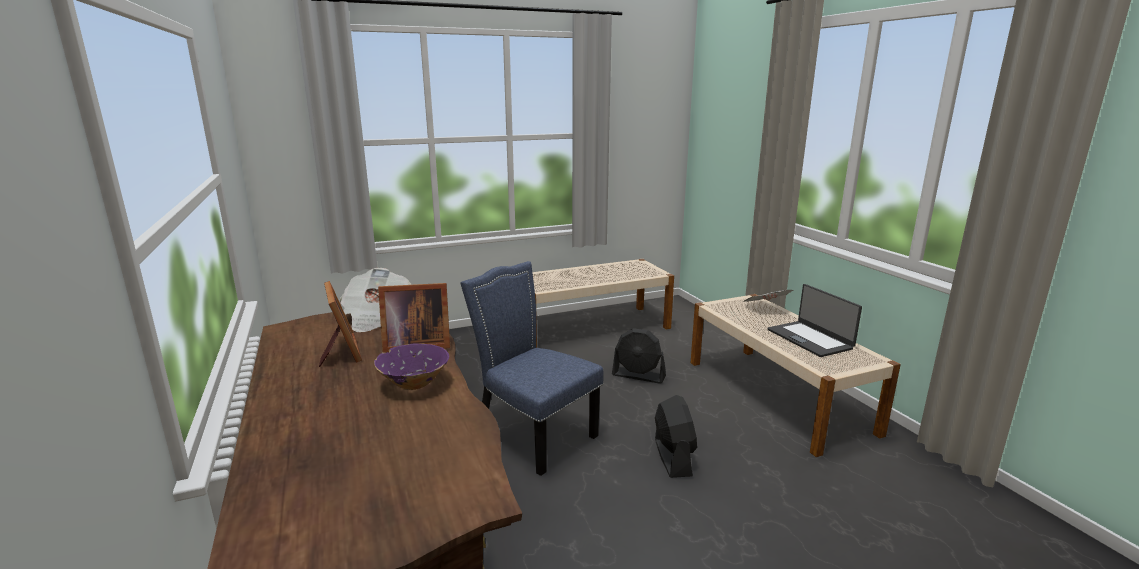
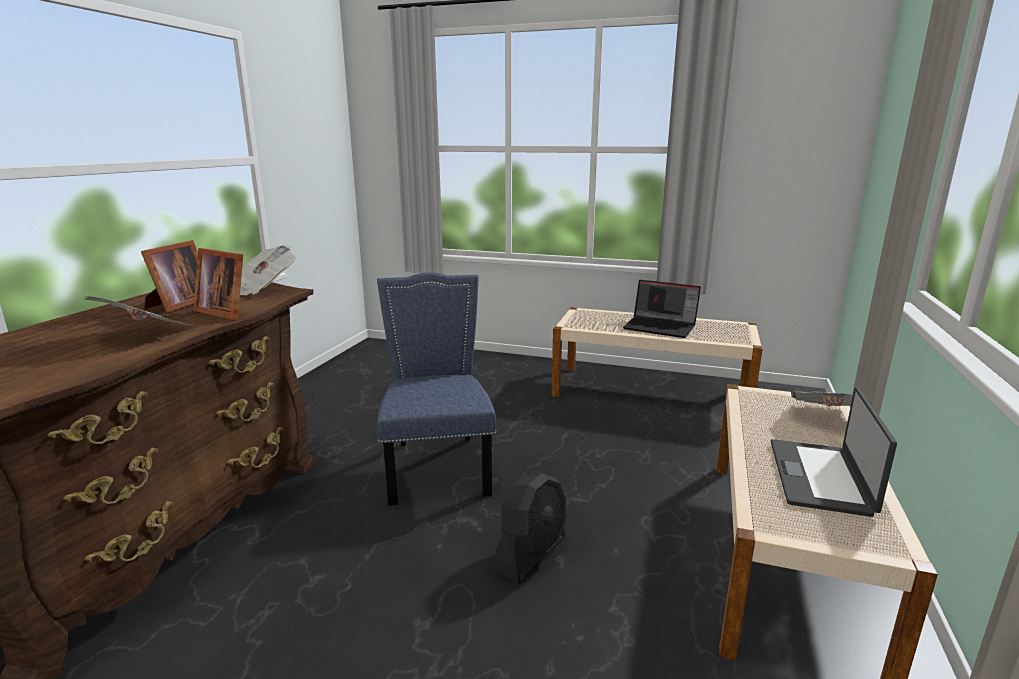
camera: 40 degrees right, 0 degrees up
purple bowl [374,343,449,390] -> newspaper [84,296,193,325]
black fan [612,328,666,384] -> none
none -> laptop [623,280,701,338]

